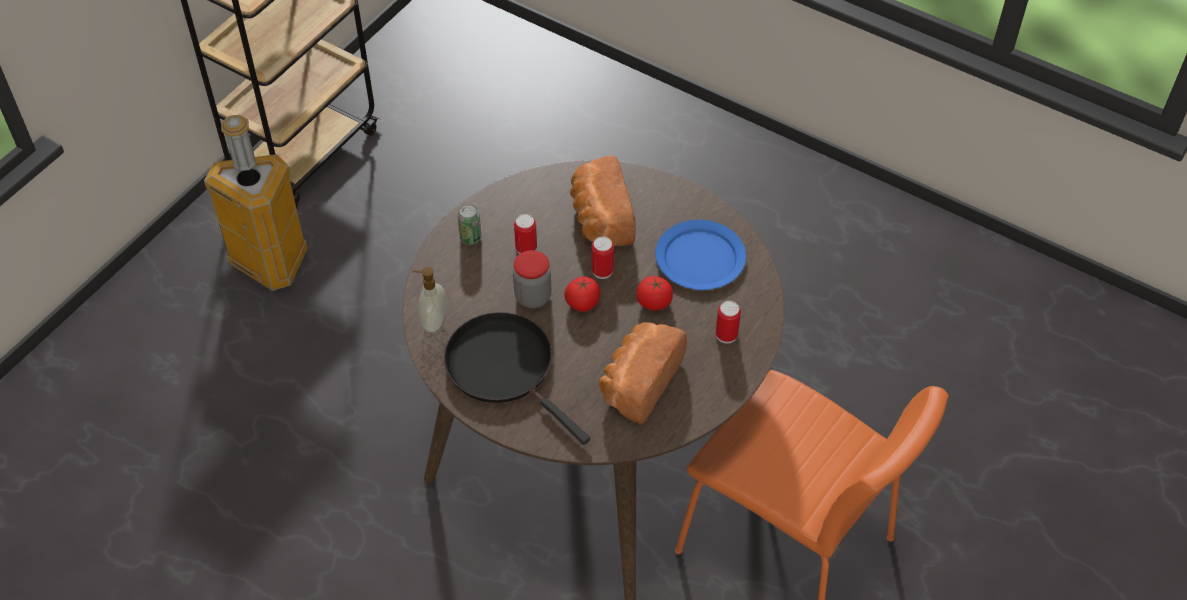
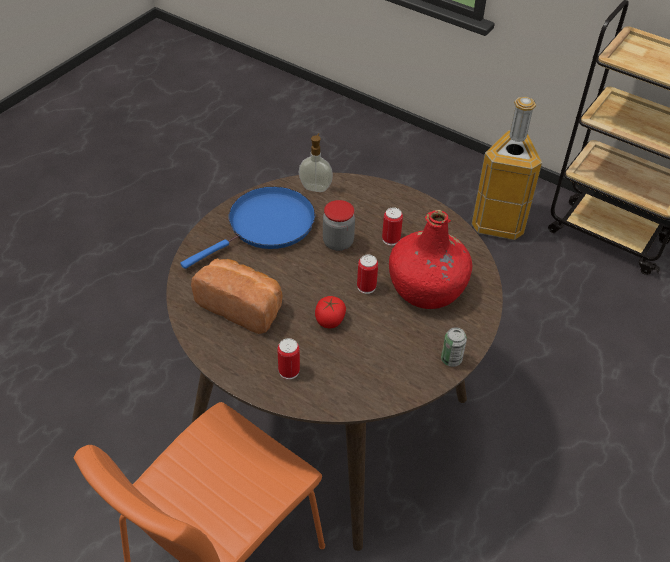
camera: 90 degrees right, 5 degrees down
black frying pan [444,312,590,445] -> blue frying pan [180,186,315,269]
can [457,204,482,245] -> can moved to [441,327,467,367]
tomato [564,276,600,312] -> none
bread [570,155,636,246] -> red bottle [389,210,472,309]
blue plate [655,220,746,290] -> none

